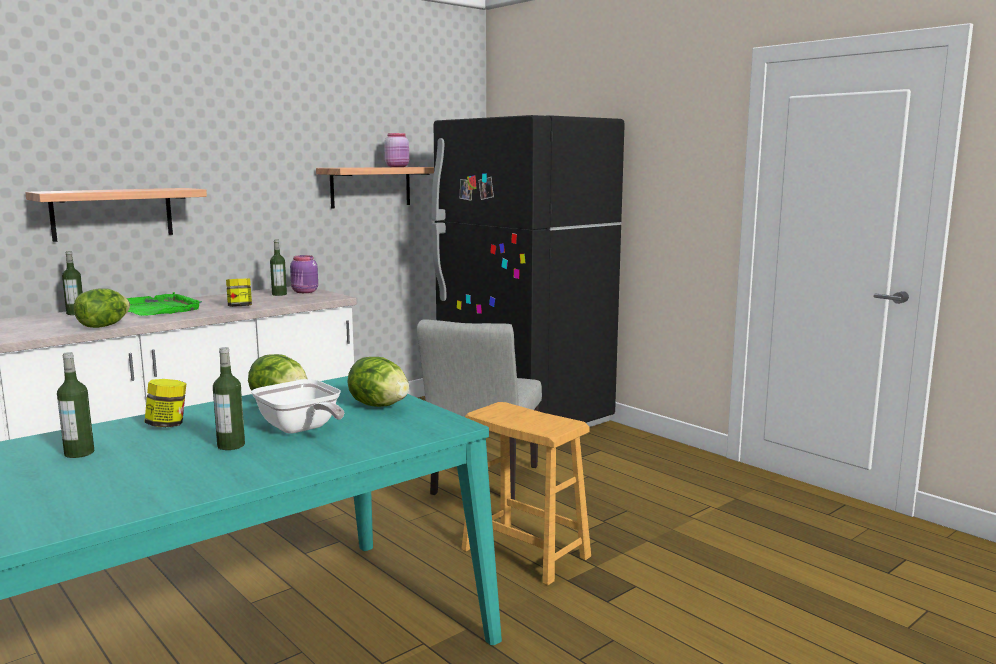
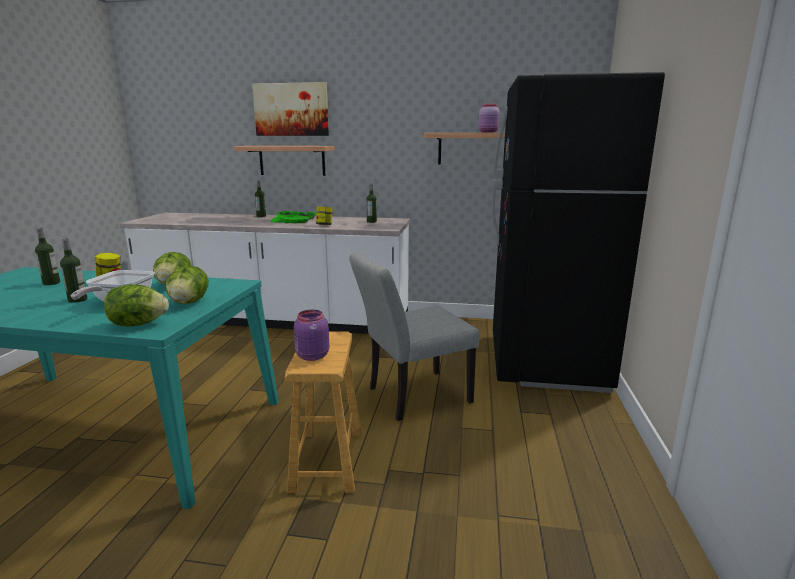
camera: 50 degrees right, 5 degrees up
lettuce [73,288,130,328] -> lettuce moved to [104,284,169,327]
purple jar [290,255,318,293] -> purple jar moved to [294,310,329,361]
none -> picture [252,82,329,136]

